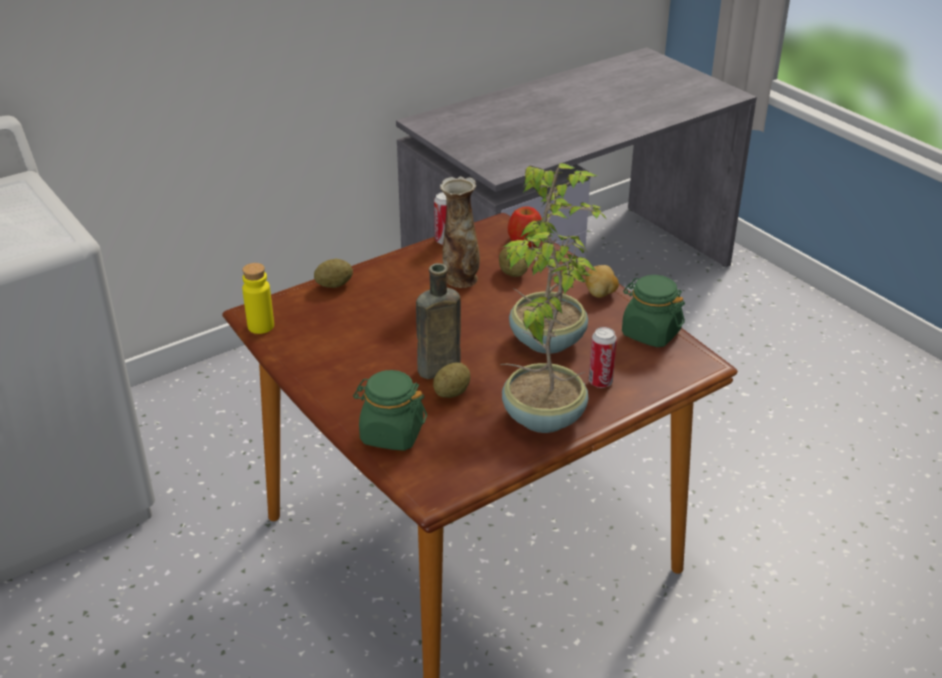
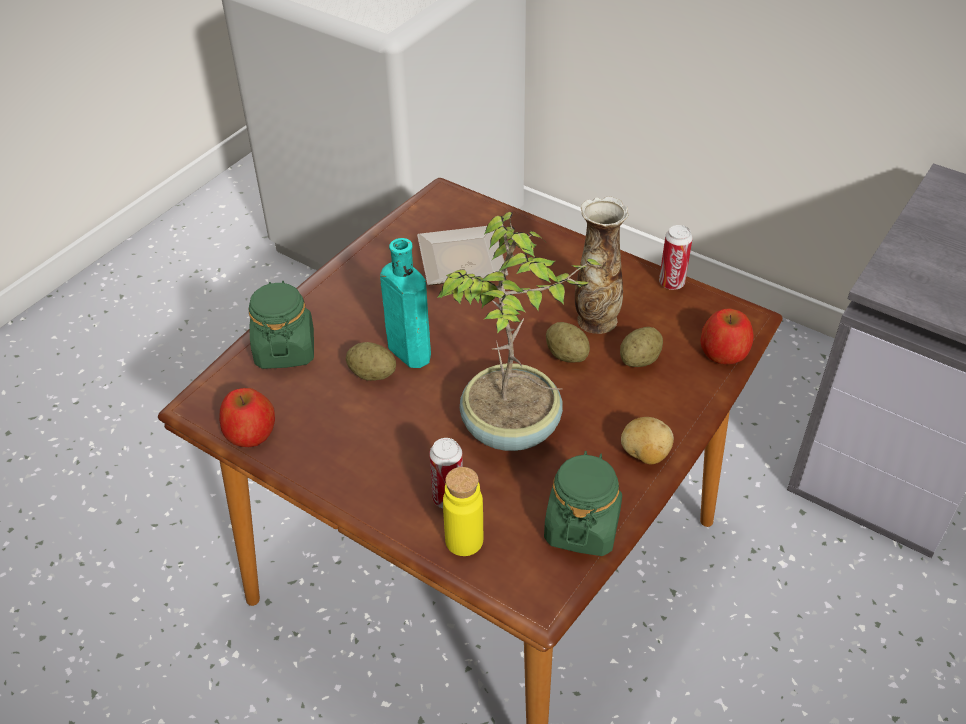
camera: 70 degrees right, 10 degrees up
yellow bottle [242,263,274,334] -> yellow bottle moved to [443,467,483,556]
potato [314,259,353,288] -> potato moved to [546,322,590,363]
brown bottle [416,263,461,379] -> turquoise bottle [380,238,431,368]
potted plant [500,232,596,433] -> none
none -> apple [219,388,275,447]
none -> plate [417,226,508,285]

